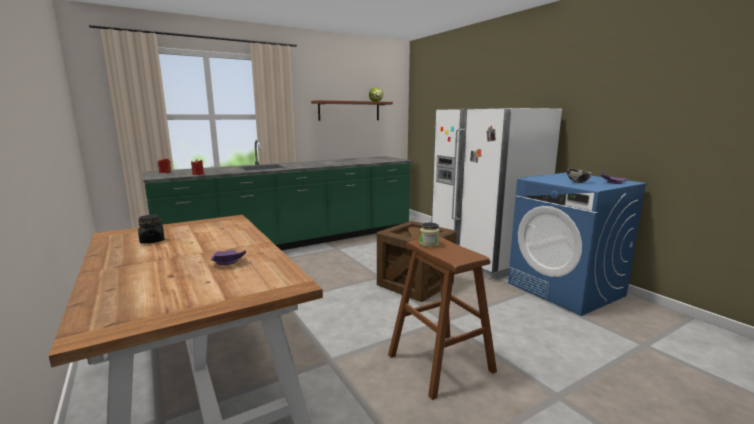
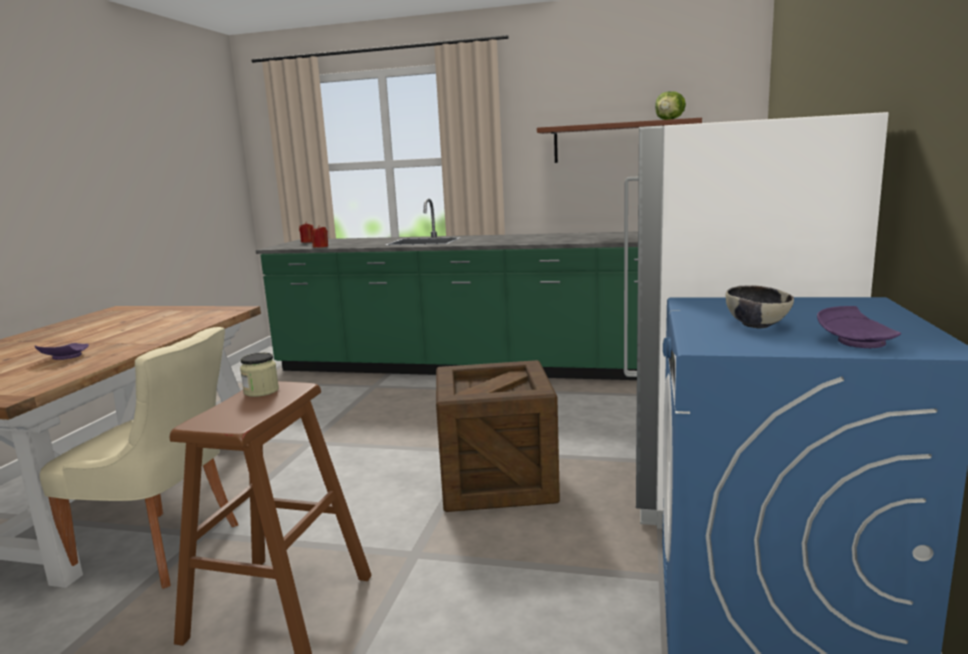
camera: 45 degrees right, 0 degrees up
black jar [138,215,164,243] -> none
none -> beige chair [39,327,238,589]

